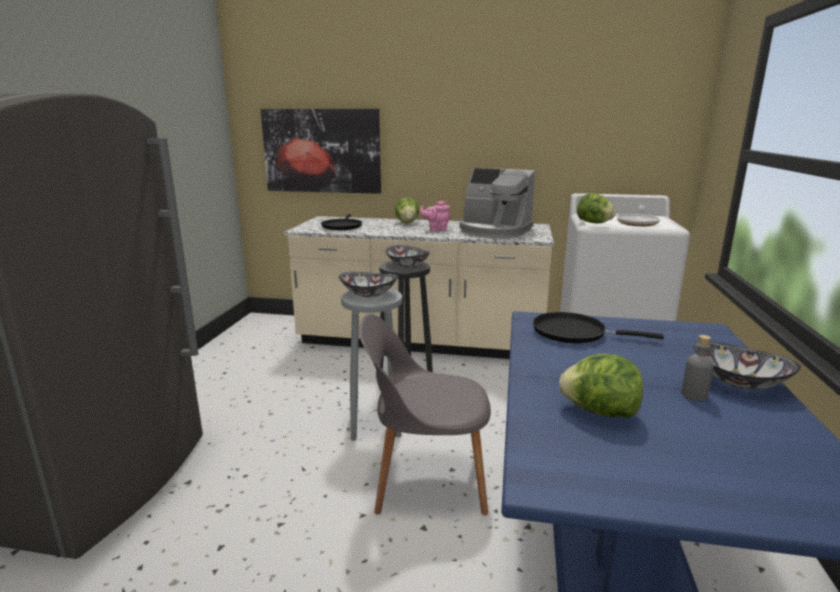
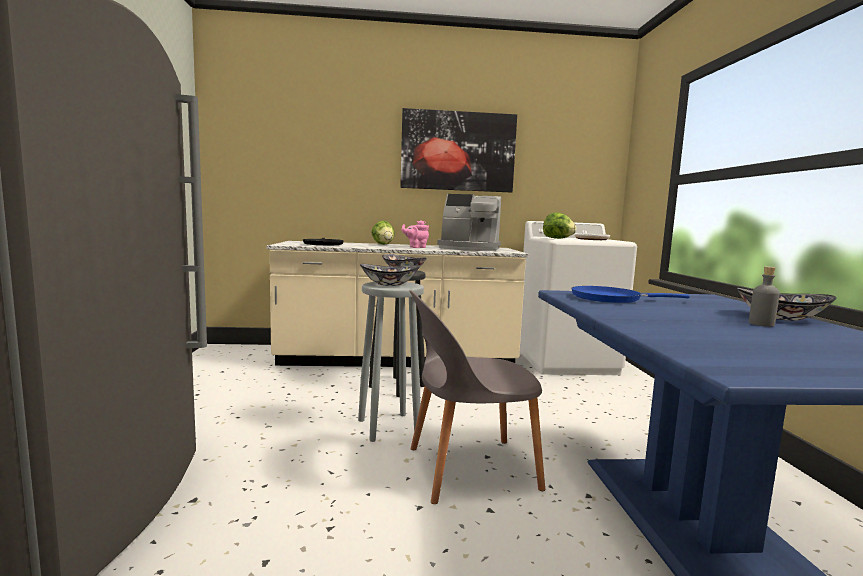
camera: 15 degrees left, 10 degrees down
picture [261,109,381,194] -> picture moved to [400,108,517,192]
black frying pan [533,312,664,343] -> blue frying pan [571,286,690,303]
lettuce [559,354,643,418] -> none

